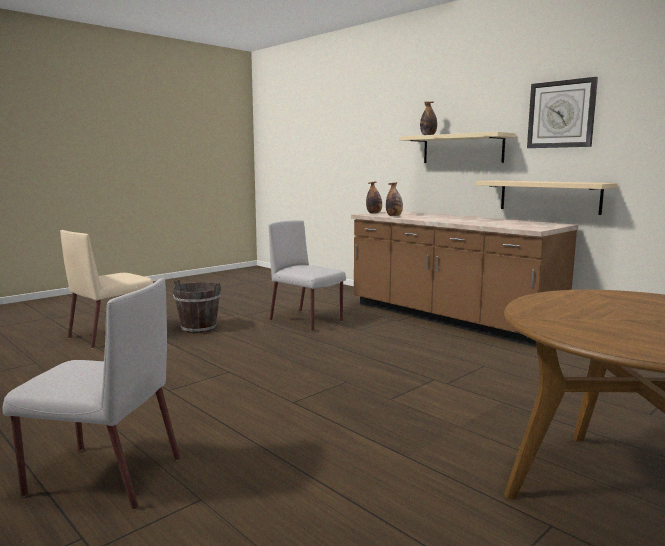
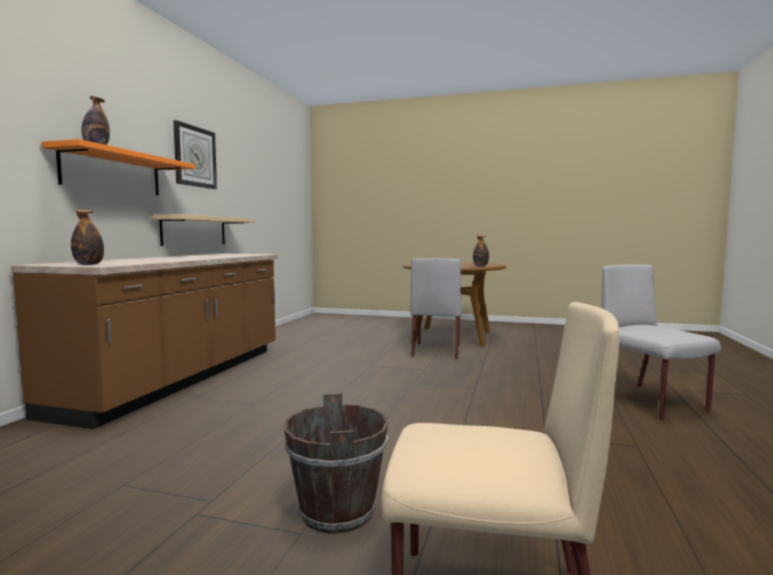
camera: 120 degrees left, 5 degrees down
grey chair [269,220,346,331] -> grey chair moved to [410,258,463,359]
bottle [386,182,403,216] -> bottle moved to [473,235,489,266]
beige shelf [399,132,516,163] -> orange shelf [41,139,195,196]

